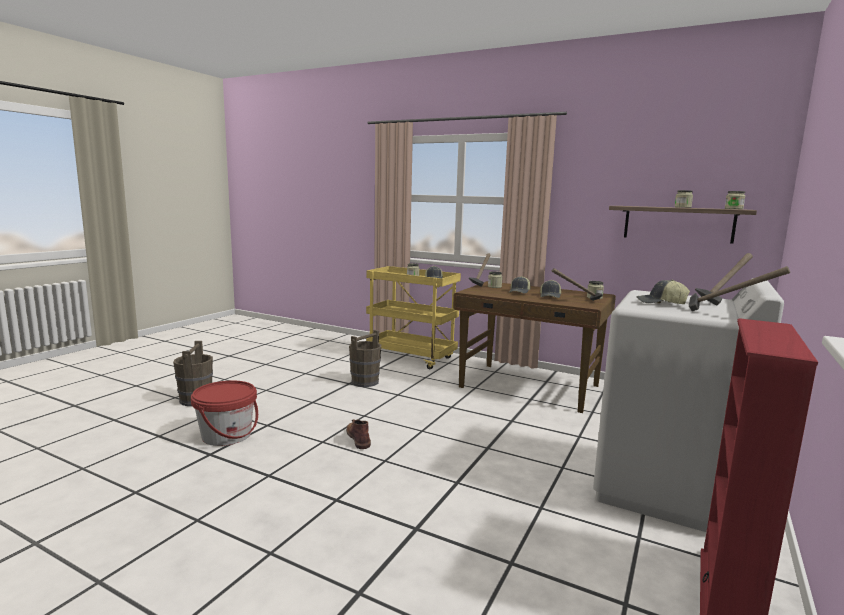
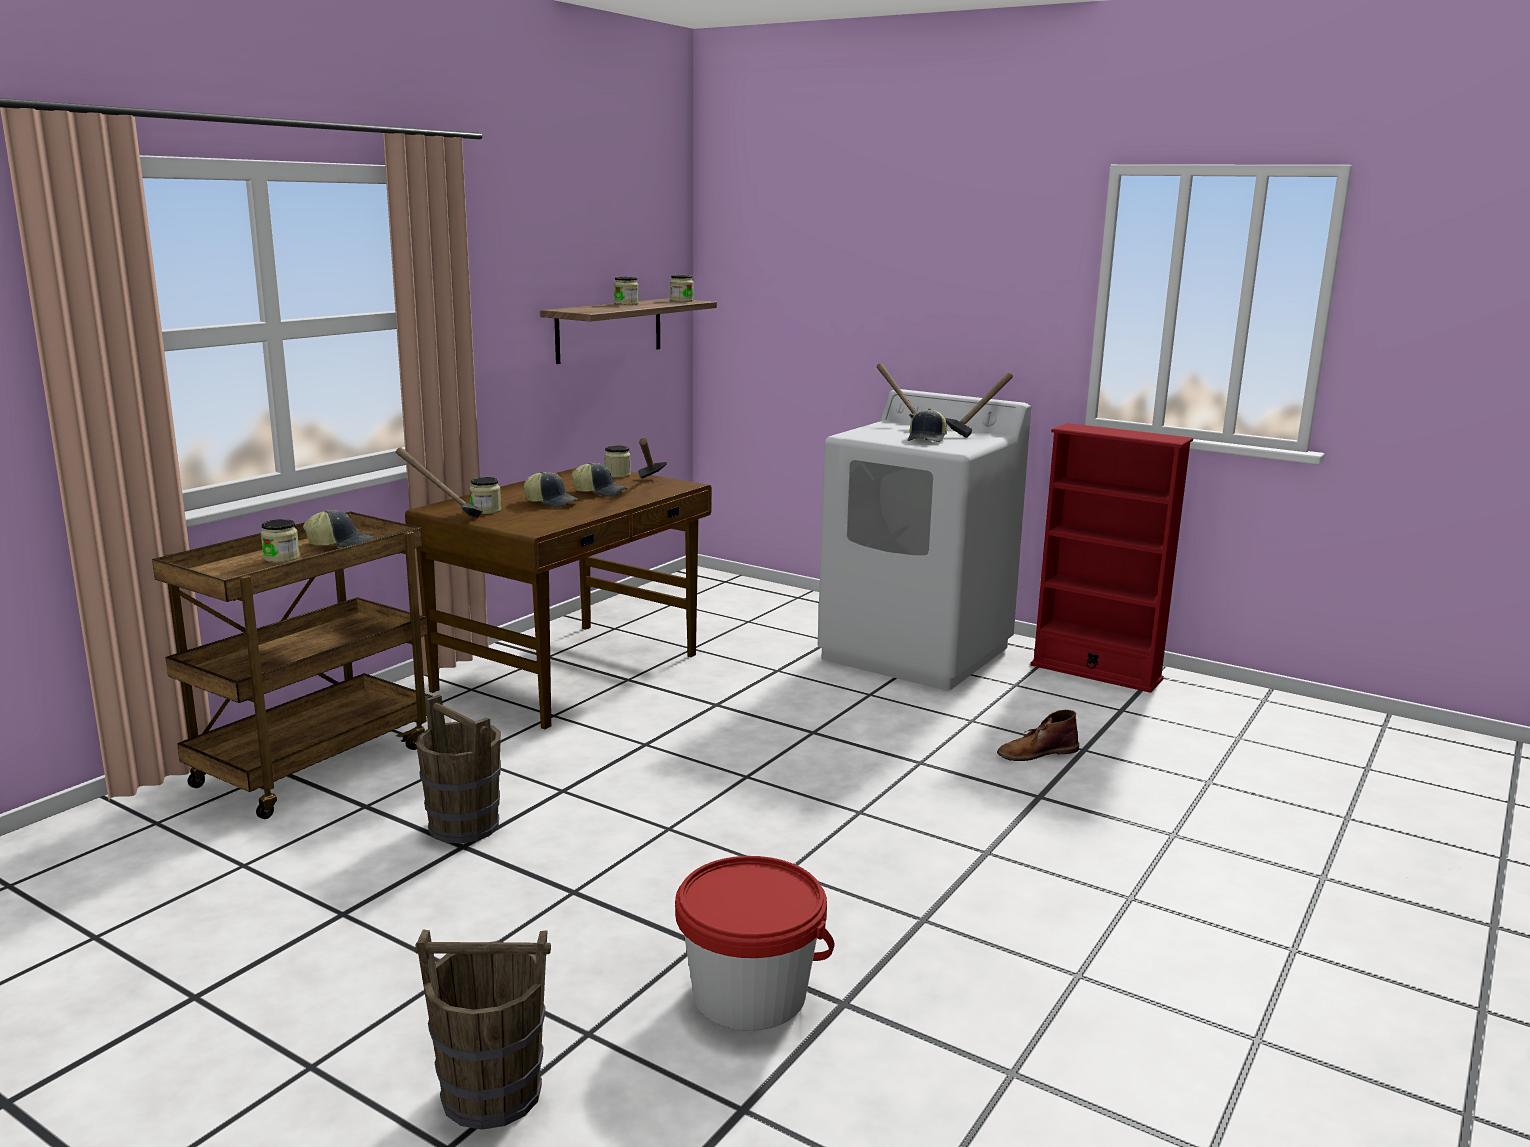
camera: 85 degrees left, 5 degrees up
brown boot [346,419,371,449] -> brown boot moved to [997,710,1079,761]
yellow cart [366,266,461,370] -> brown cart [152,512,433,819]

